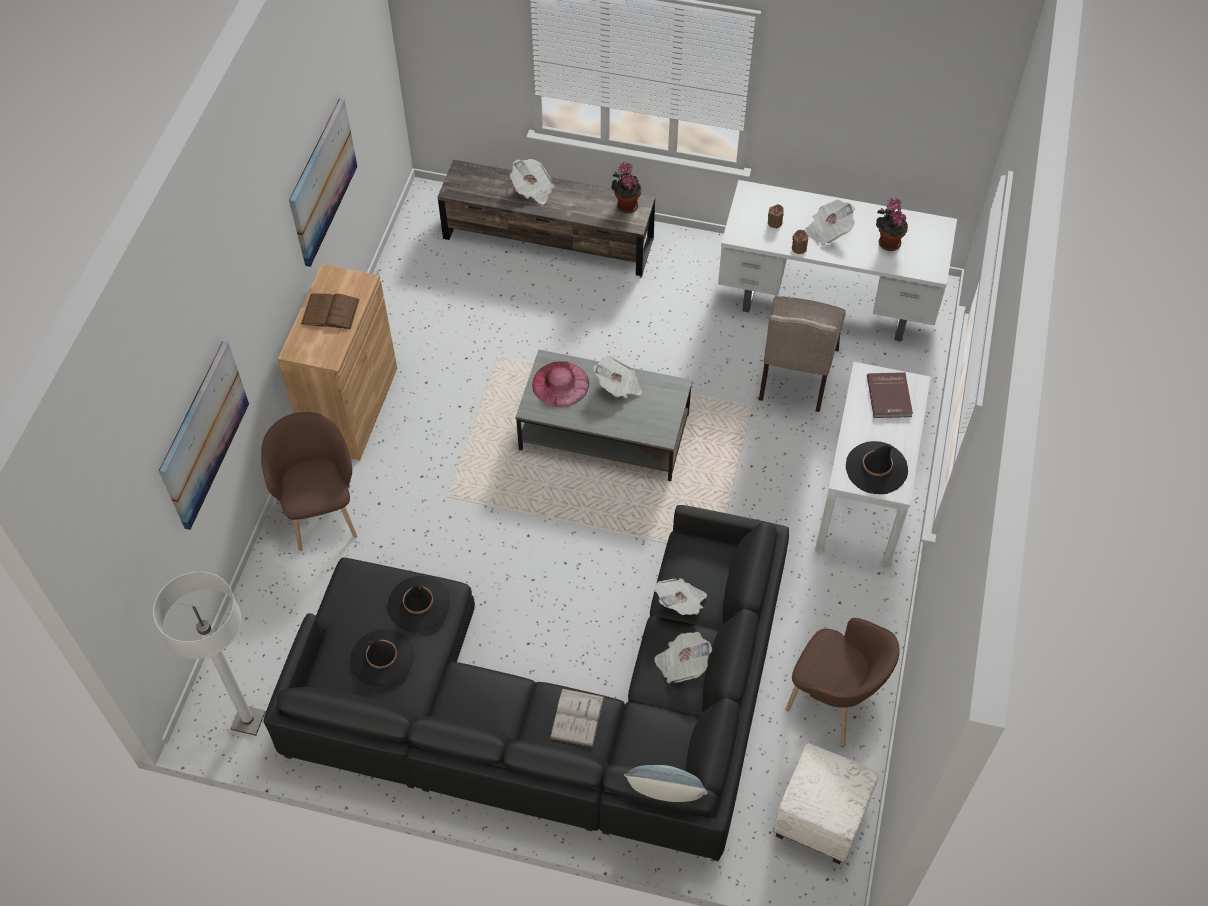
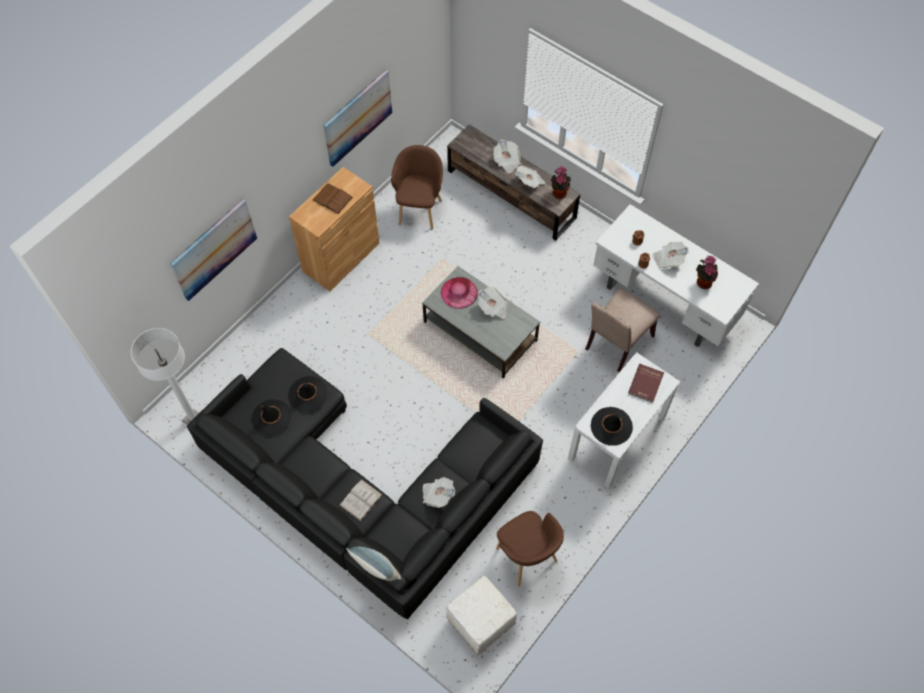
camera: 25 degrees right, 5 degrees up
brown armchair [261,412,357,551] -> brown armchair moved to [391,145,443,229]
newspaper [655,578,707,615] -> newspaper moved to [515,165,545,188]

